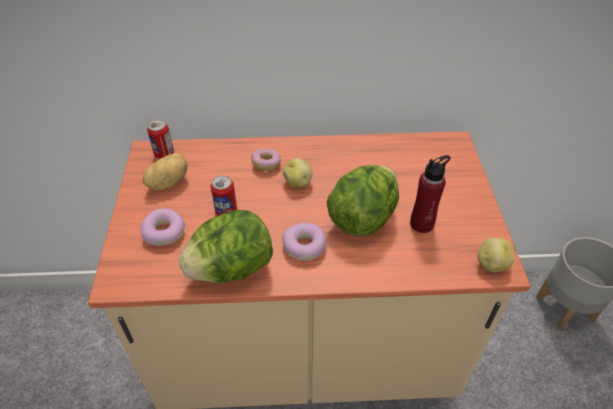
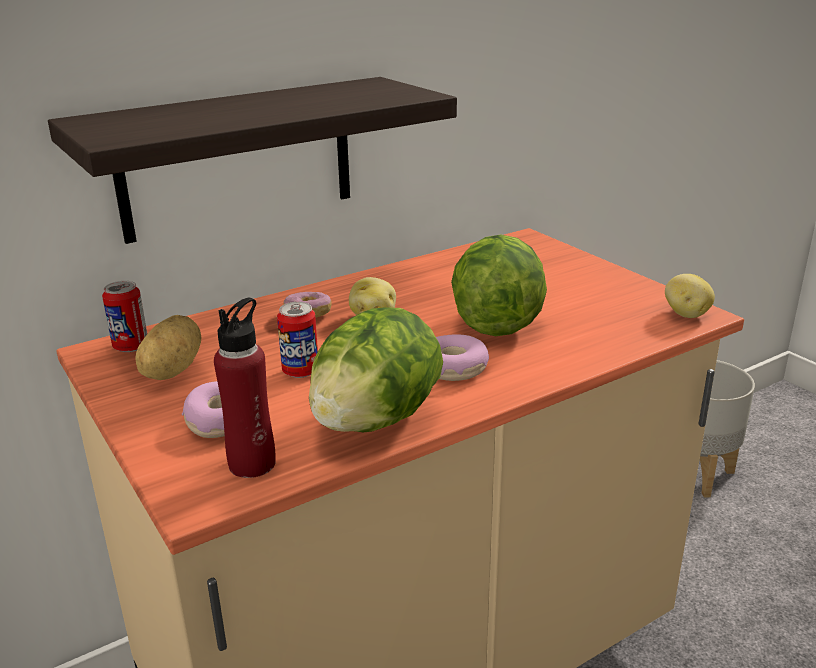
camera: 30 degrees left, 20 degrees down
red bottle [410,155,451,233] -> red bottle moved to [214,298,276,478]
none -> shelf [48,77,457,244]

